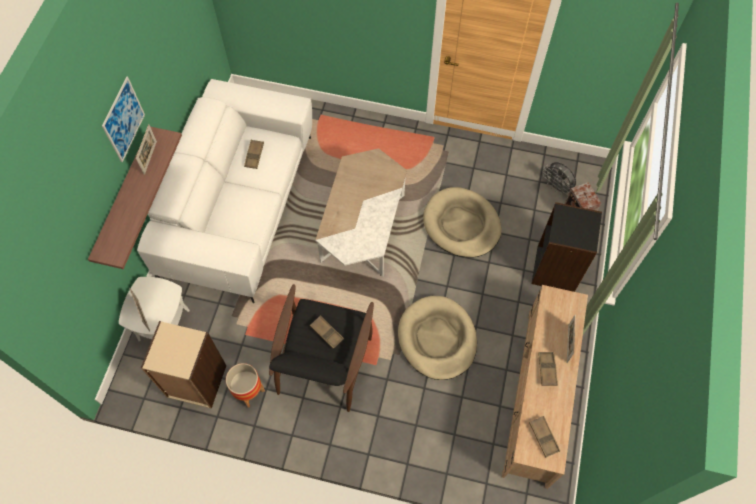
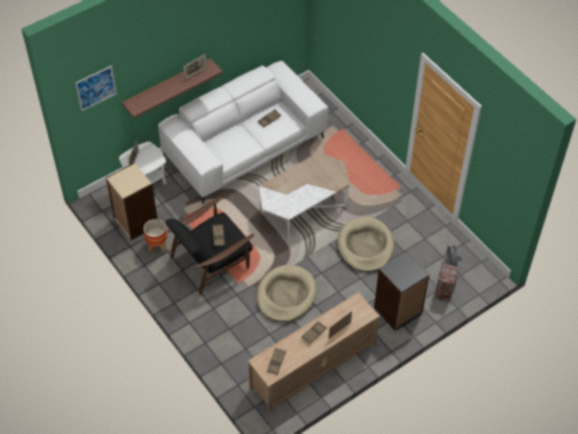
camera: 40 degrees right, 10 degrees down
picture [102,76,145,162] -> picture moved to [76,65,117,111]

